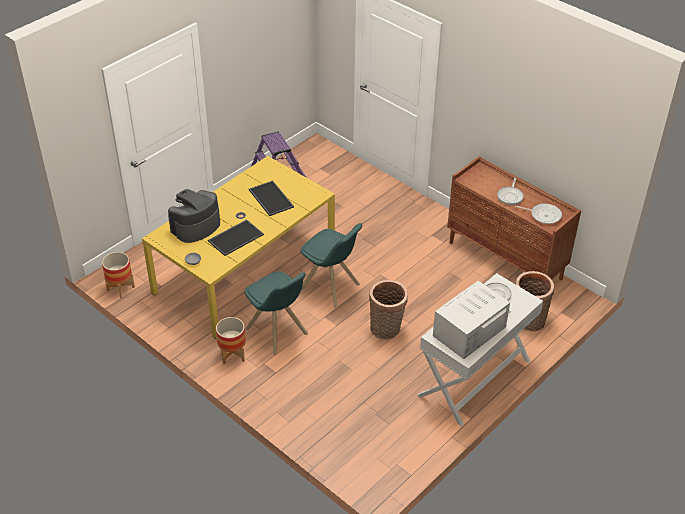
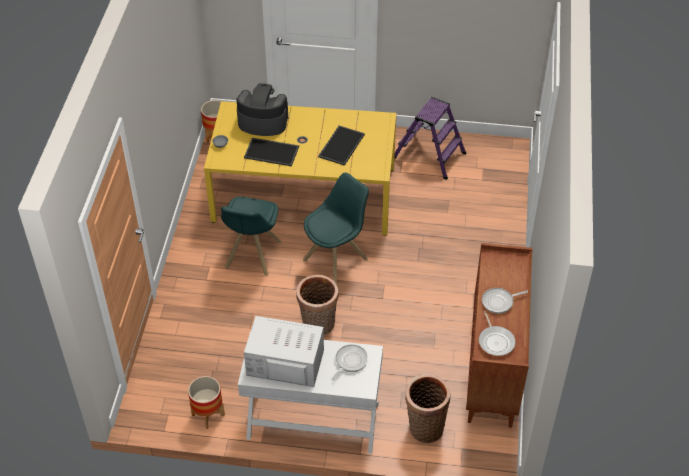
camera: 55 degrees right, 5 degrees up
planter [216,317,246,364] -> planter moved to [188,376,225,429]
turquoise chair [300,223,362,307] -> turquoise chair turned 135 degrees counterclockwise [303,172,369,284]

